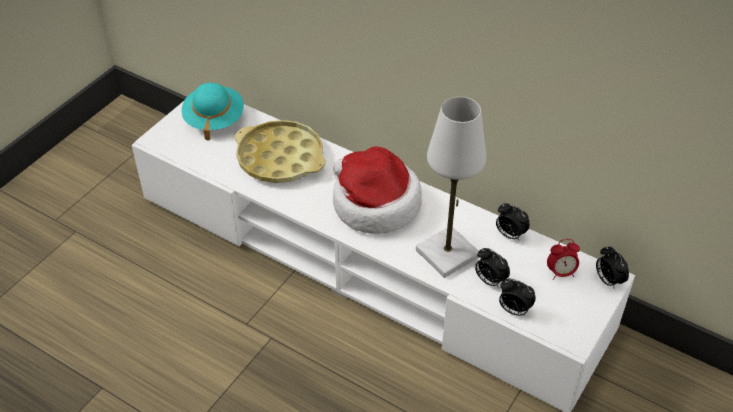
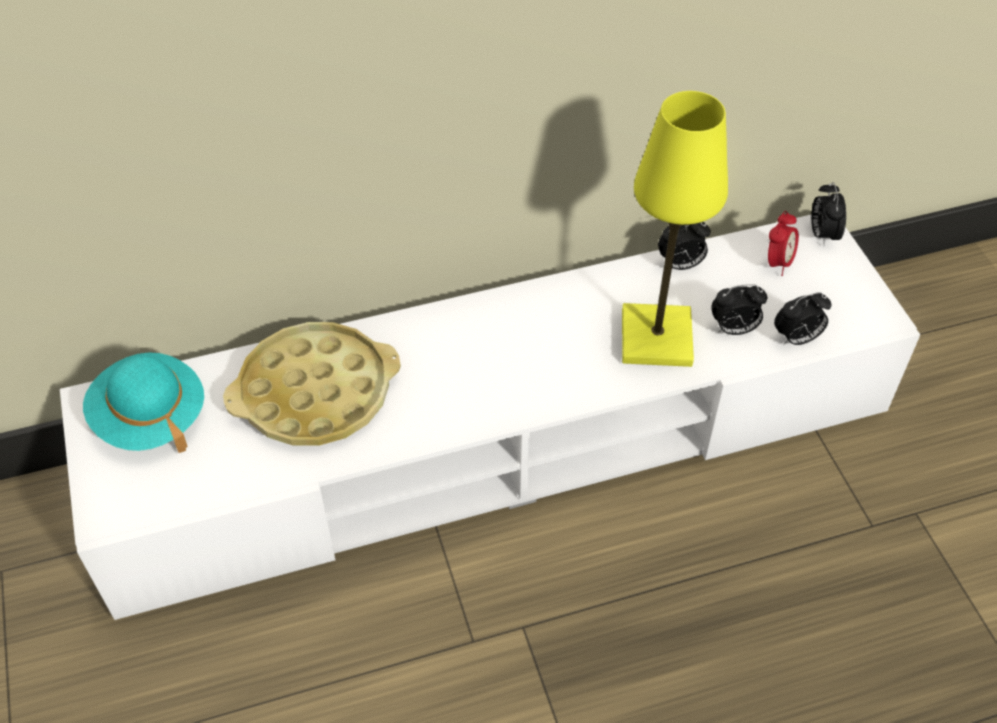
camera: 50 degrees left, 5 degrees up
hat [333,146,422,234] -> none
white table lamp [416,97,486,278] -> yellow table lamp [622,91,728,367]
alarm clock [596,246,629,290] -> alarm clock turned 75 degrees clockwise [811,182,846,245]

